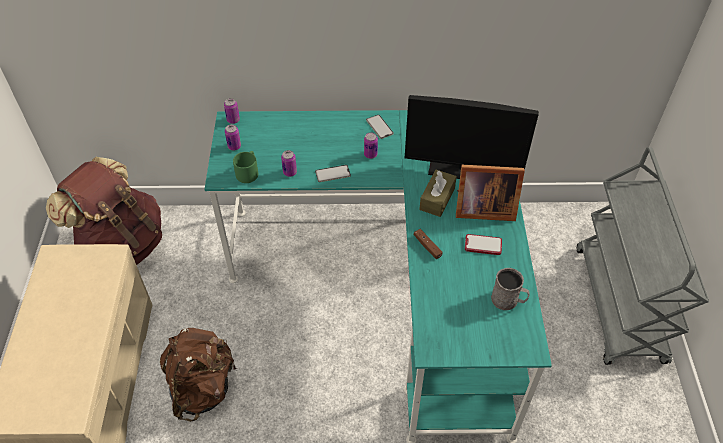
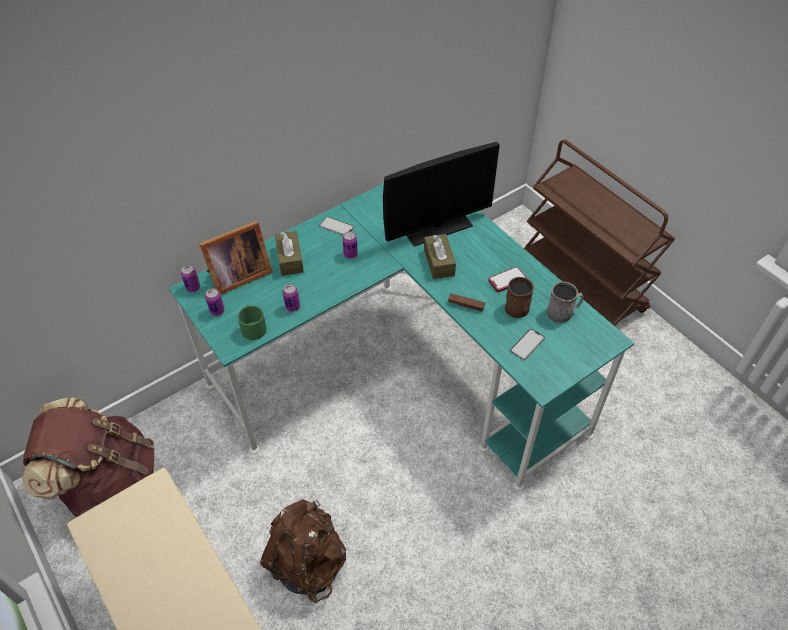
camera: 35 degrees left, 0 degrees up
phone [315,165,351,182] -> phone moved to [510,329,545,360]
picture frame [456,165,525,221] -> picture frame moved to [199,221,273,294]
grey cart [577,147,709,365] -> brown cart [524,139,675,326]
none -> brown tissue box [274,231,304,276]
none -> brown mug [505,277,534,318]

